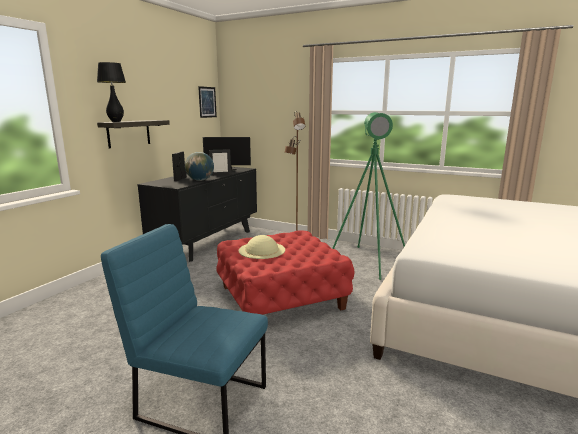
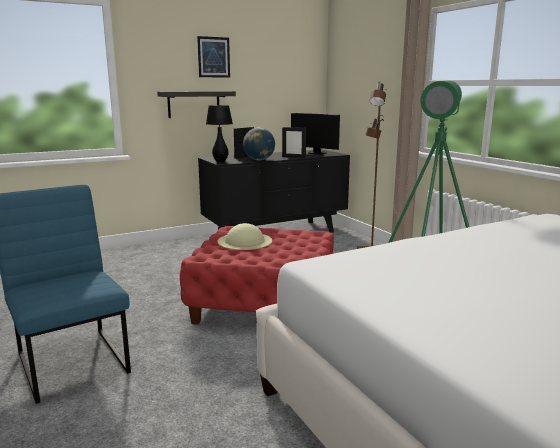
camera: 35 degrees right, 0 degrees up
black table lamp [97,62,126,122] -> black table lamp moved to [206,105,233,163]
picture [198,86,217,118] -> picture moved to [197,36,230,78]

